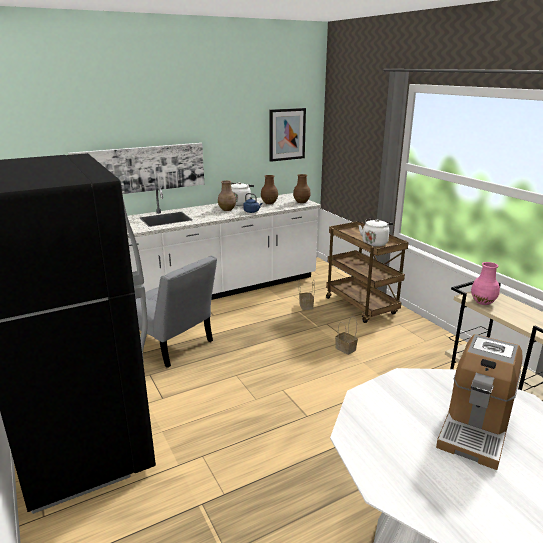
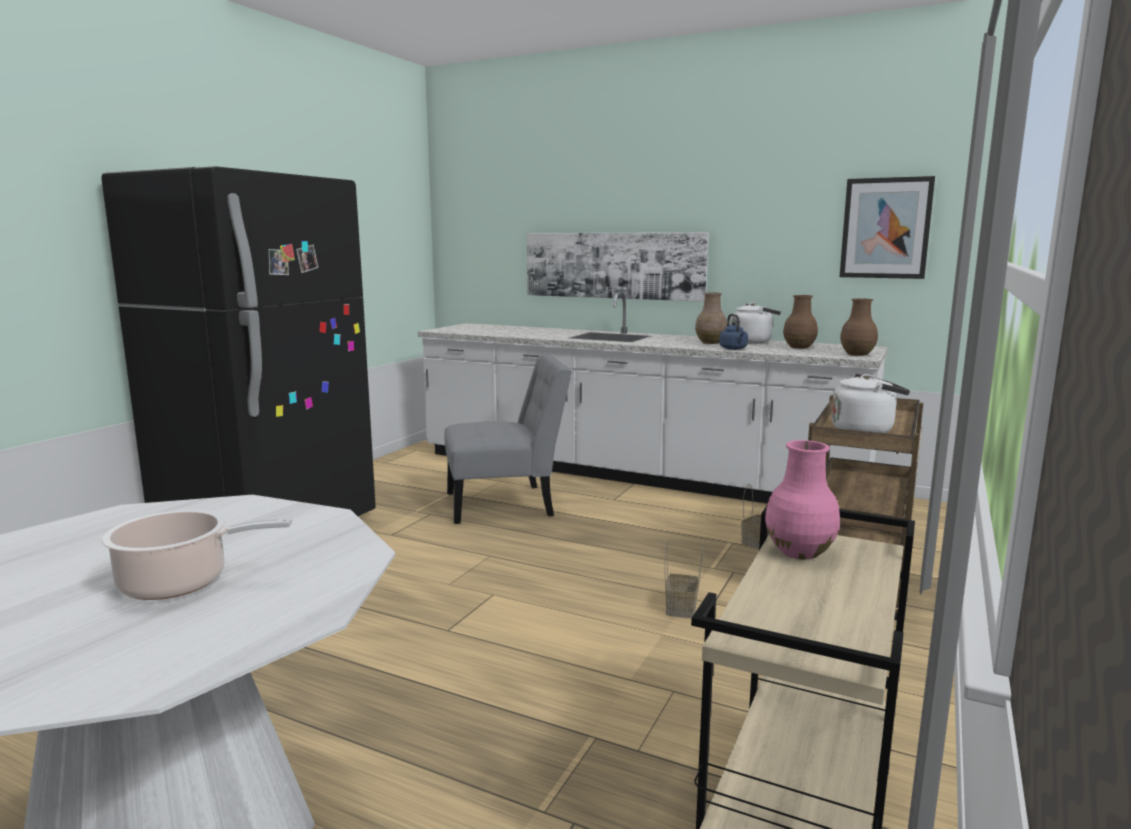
camera: 55 degrees right, 10 degrees down
grey chair [136,255,217,368] -> grey chair turned 105 degrees counterclockwise [444,354,572,524]
coffee machine [436,334,522,470] -> cooking pot [102,510,292,600]

